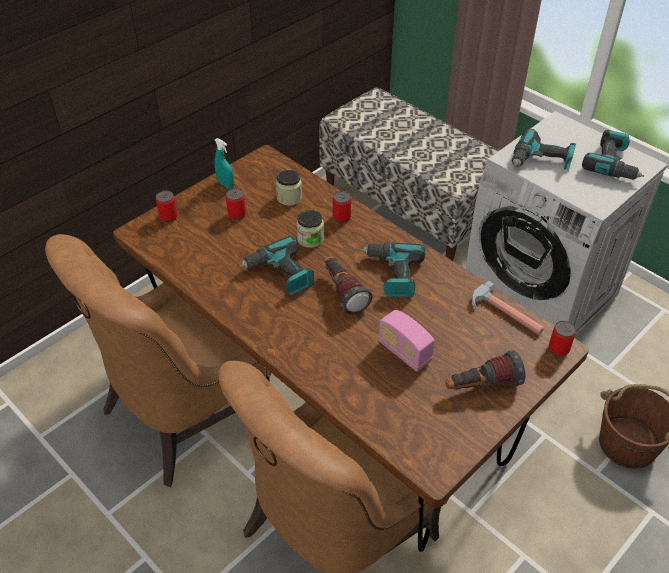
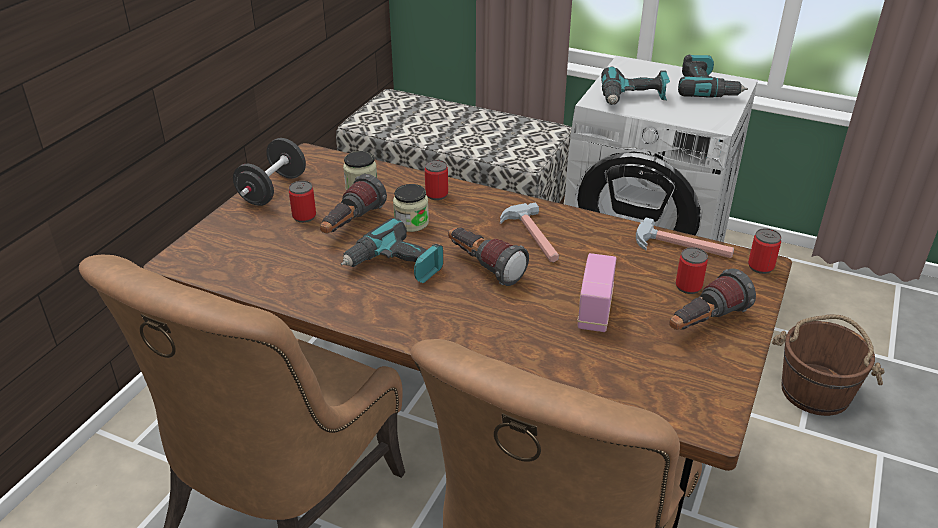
camera: 20 degrees left, 10 degrees down
can [156,190,178,222] -> can moved to [676,247,708,294]
turquoise spray bottle [215,138,234,189] -> black dumbbell [233,138,306,206]
power drill [361,242,425,298] -> hammer [500,202,559,262]
radio [379,310,434,372] -> radio turned 75 degrees clockwise [577,253,617,332]
none -> flashlight [320,174,387,234]

